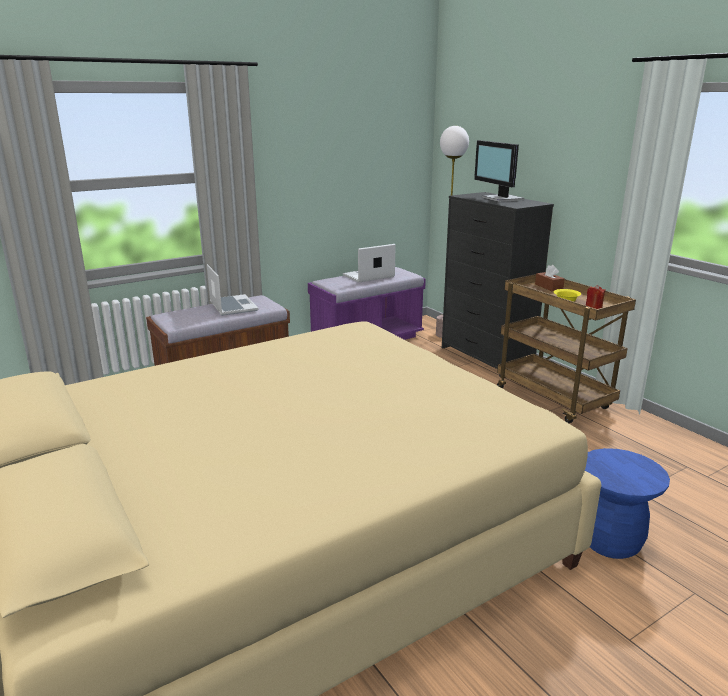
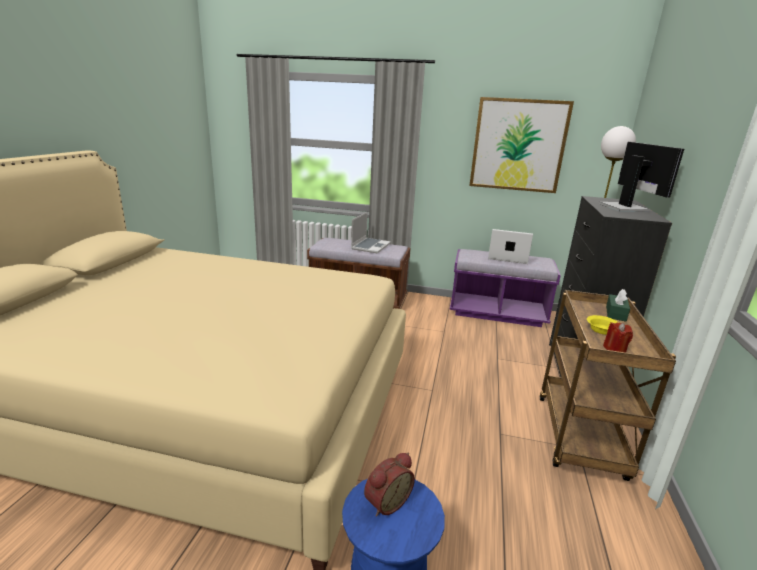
camera: 45 degrees right, 0 degrees up
monitor [474,140,524,202] -> monitor turned 150 degrees clockwise [599,142,684,212]
brown tissue box [535,265,565,291] -> green tissue box [606,289,630,322]
none -> alarm clock [364,453,415,517]
none -> picture [469,97,574,193]

